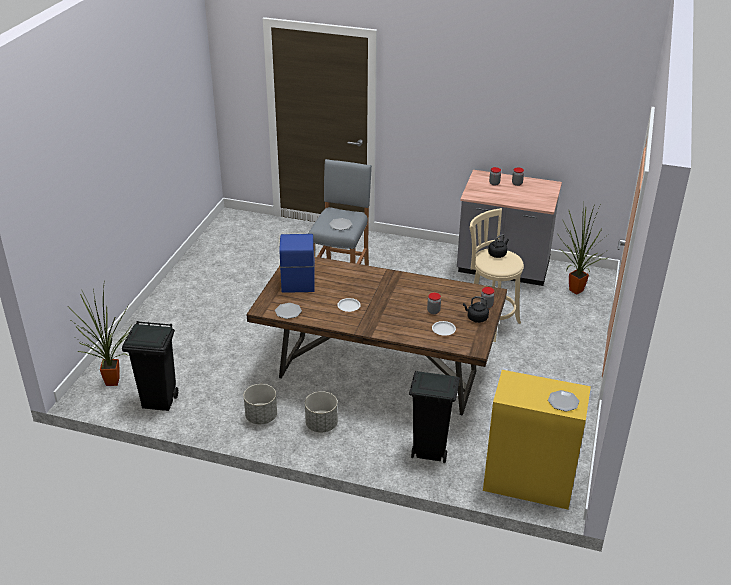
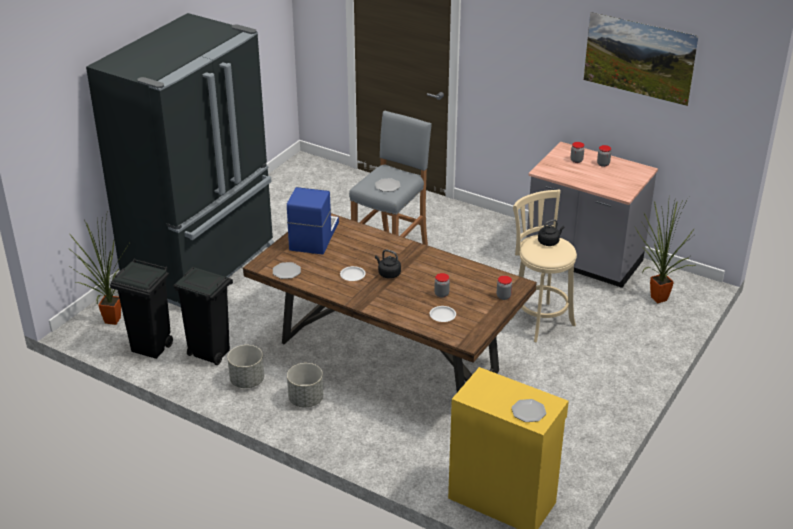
camera: 15 degrees right, 0 degrees up
black trash can [409,371,460,463] -> black trash can moved to [173,267,233,365]
black kettle [463,296,489,323] -> black kettle moved to [375,250,401,279]
none -> black fridge [86,13,274,307]
none -> picture [584,12,699,106]

